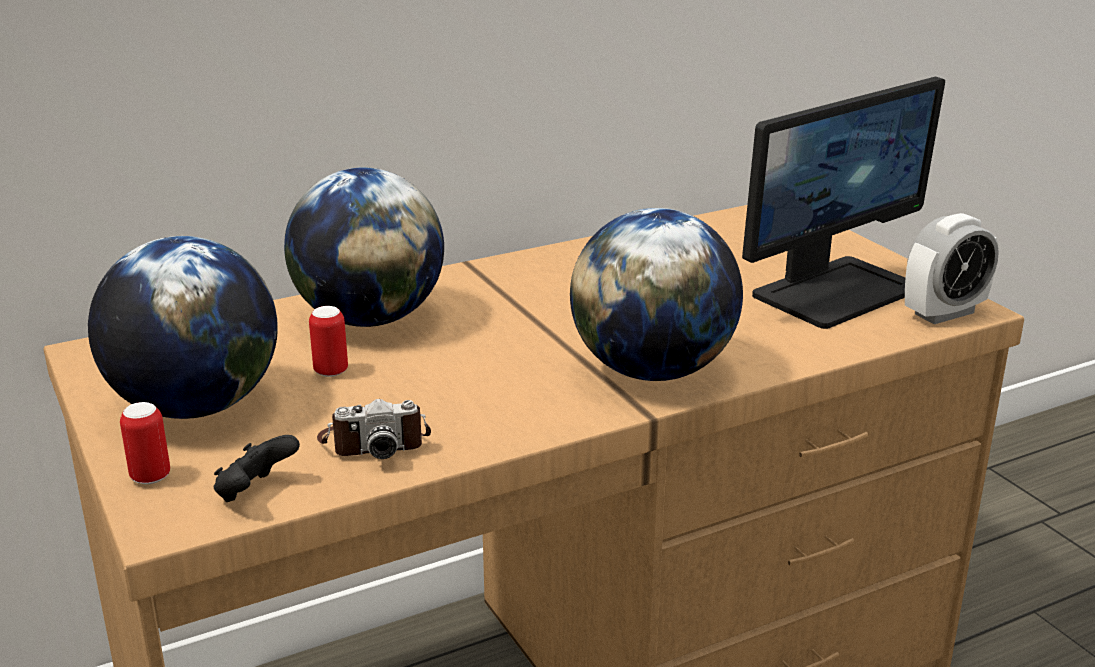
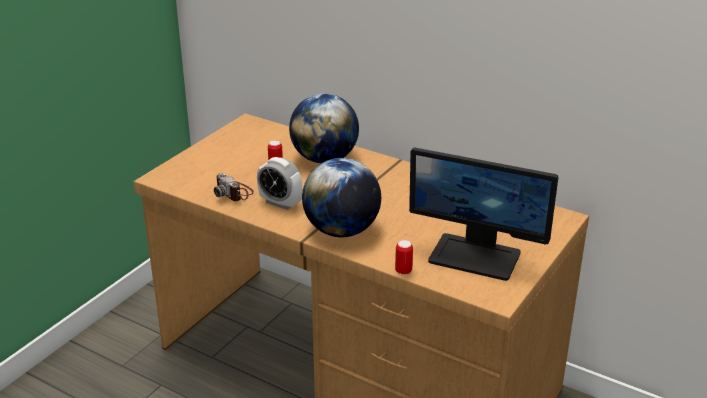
camera: 60 degrees right, 5 degrees up
globe [88,236,278,419] -> none
can [120,402,170,484] -> can moved to [395,240,413,275]
black game controller [214,435,300,502] -> none
alarm clock [905,213,999,324] -> alarm clock moved to [257,157,302,210]

